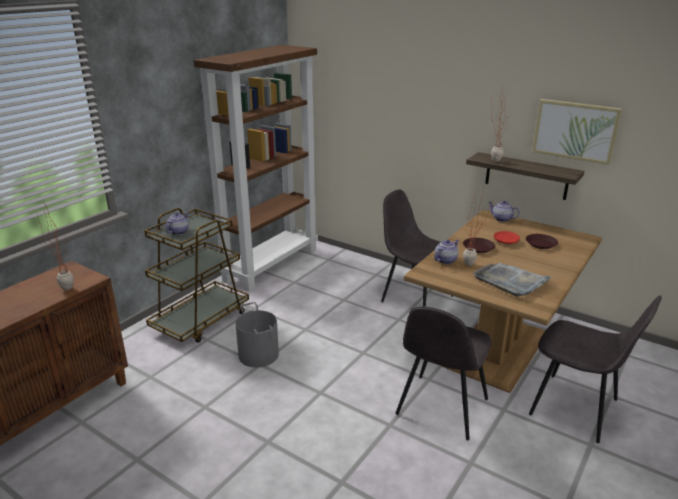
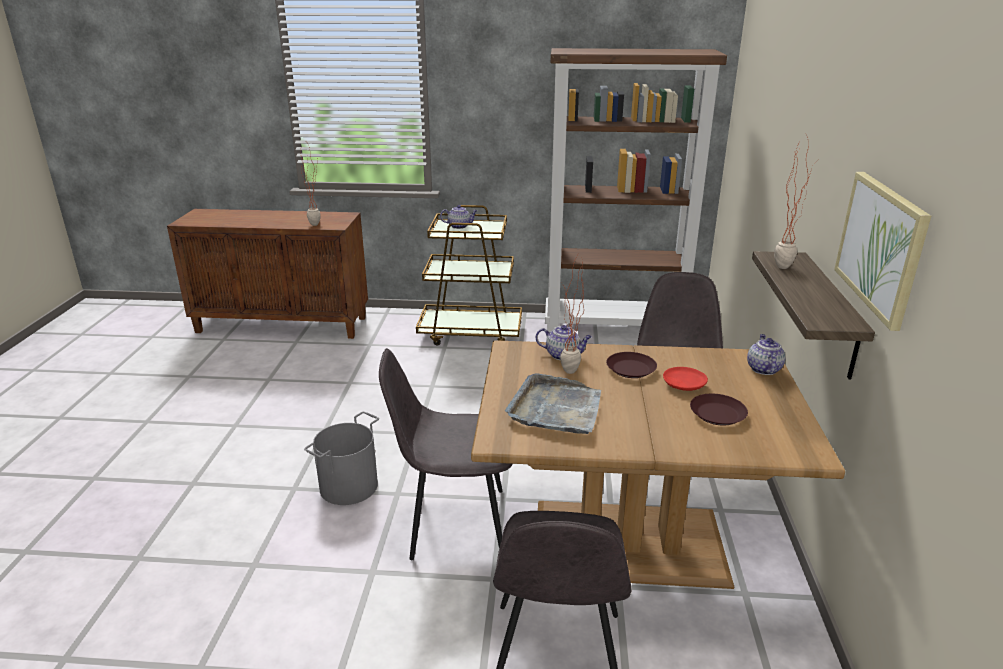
camera: 60 degrees right, 0 degrees up
grey bucket [235,302,279,368] -> grey bucket moved to [304,412,379,505]

